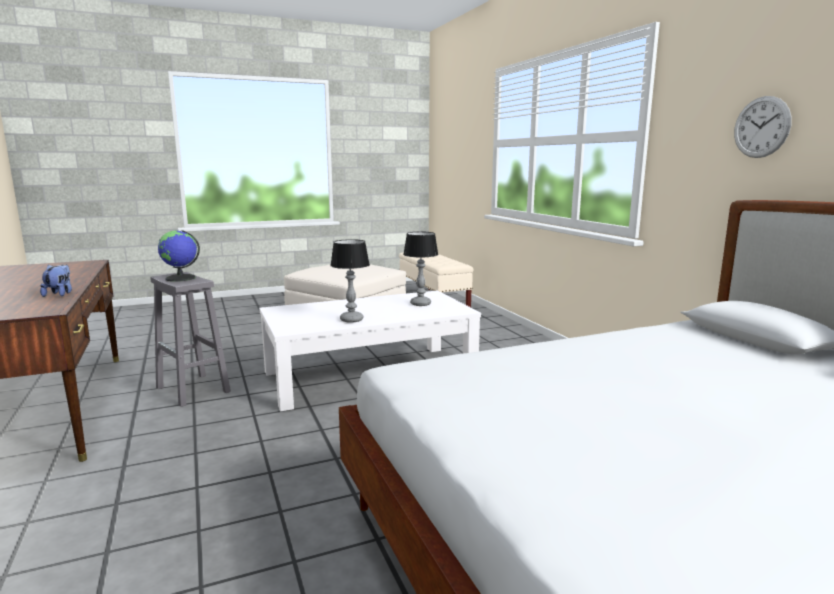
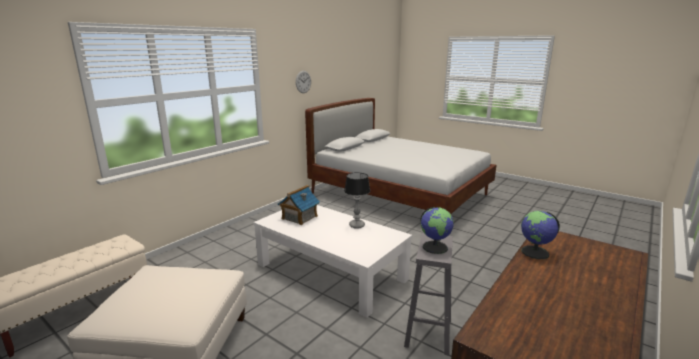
camera: 120 degrees left, 5 degrees up
plush toy [40,264,72,297] -> globe [521,211,560,259]
table lamp [403,232,438,306] -> toy house [278,185,320,225]

